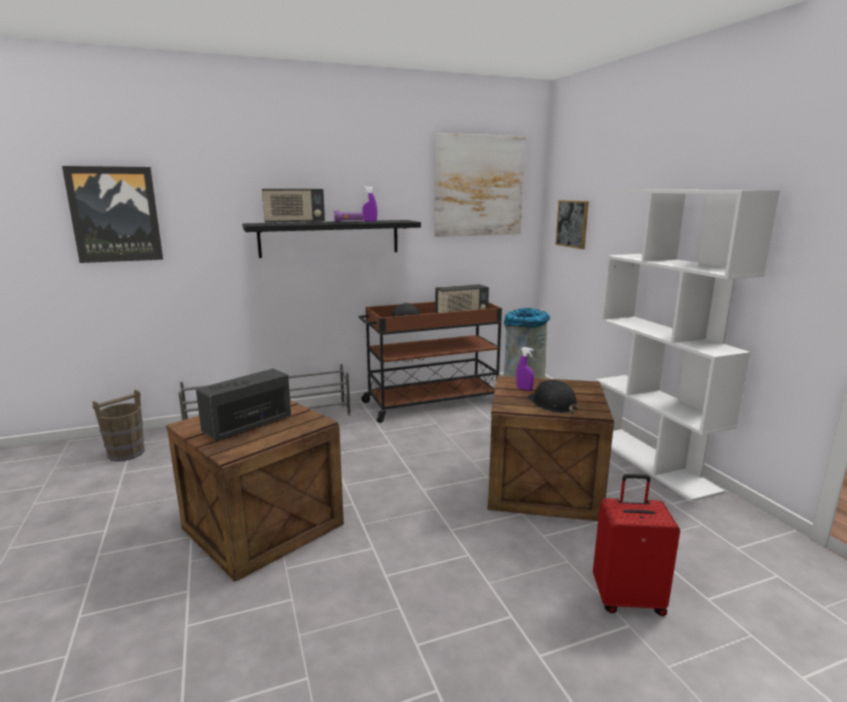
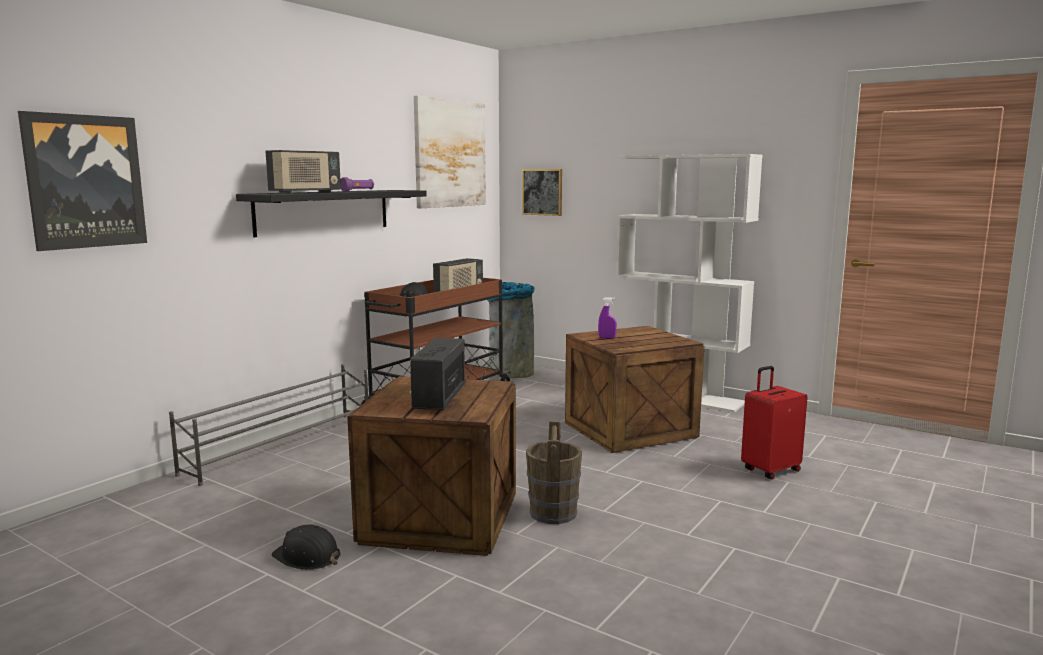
camera: 35 degrees left, 5 degrees down
brown bucket [92,390,145,462] -> brown bucket moved to [526,421,582,524]
purple spray bottle [362,186,377,221] -> none
black hard hat [527,380,578,414] -> black hard hat moved to [272,525,341,570]

